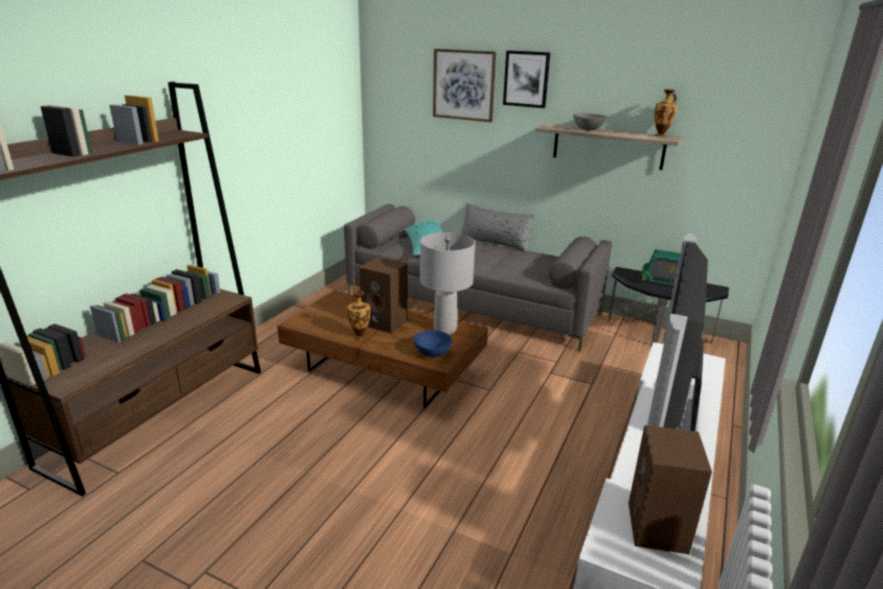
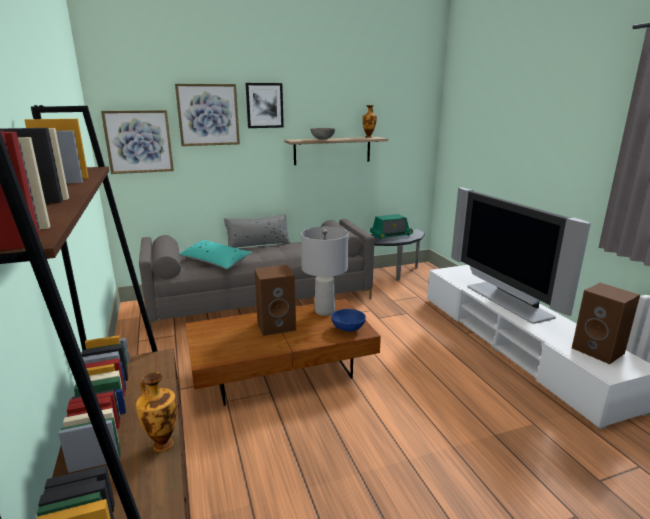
camera: 45 degrees left, 5 degrees down
vase [347,290,370,340] -> vase moved to [136,372,177,452]
none -> picture [101,110,174,174]

